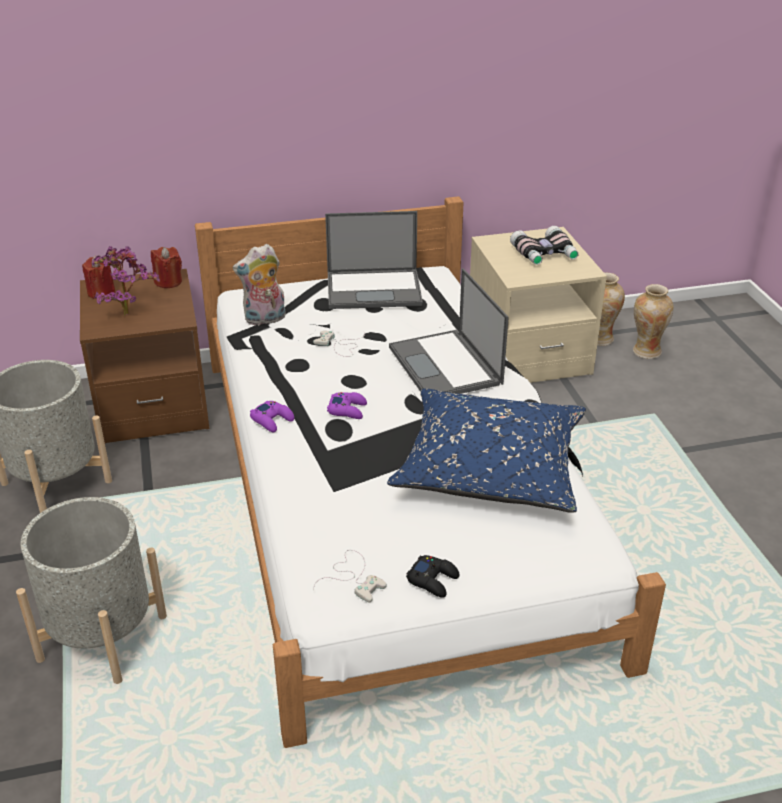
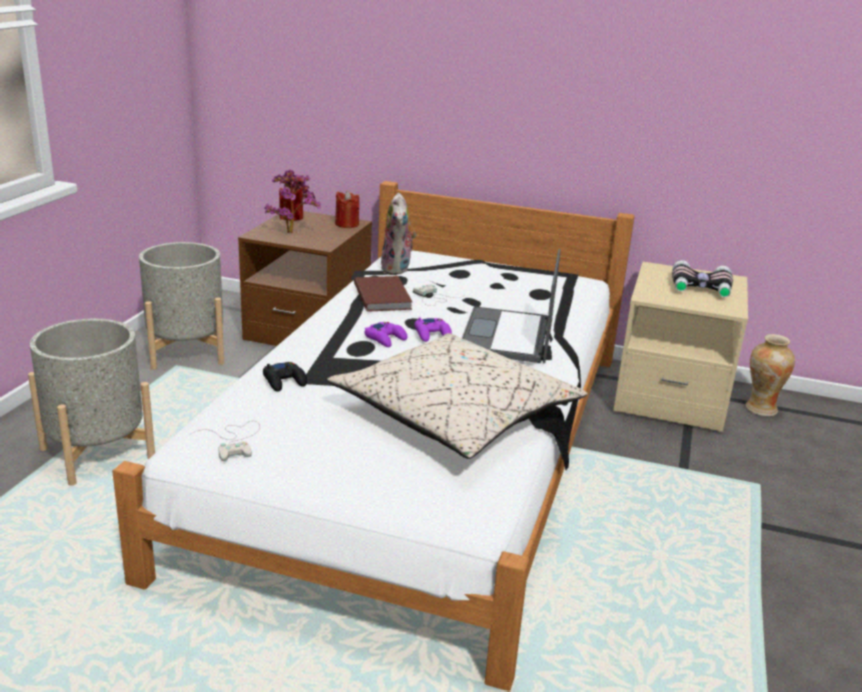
camera: 30 degrees right, 10 degrees down
plush toy [233,244,286,326] -> plush toy turned 105 degrees counterclockwise [381,193,417,275]
purple game controller [250,401,294,432] -> purple game controller moved to [414,317,452,342]
laptop [325,211,423,309] -> none
blue pillow [387,388,586,513] -> beige pillow [327,333,588,459]
black game controller [406,555,459,598] -> black game controller moved to [263,362,307,392]
vase [633,284,674,359] -> none
none -> brown book [354,276,412,312]

